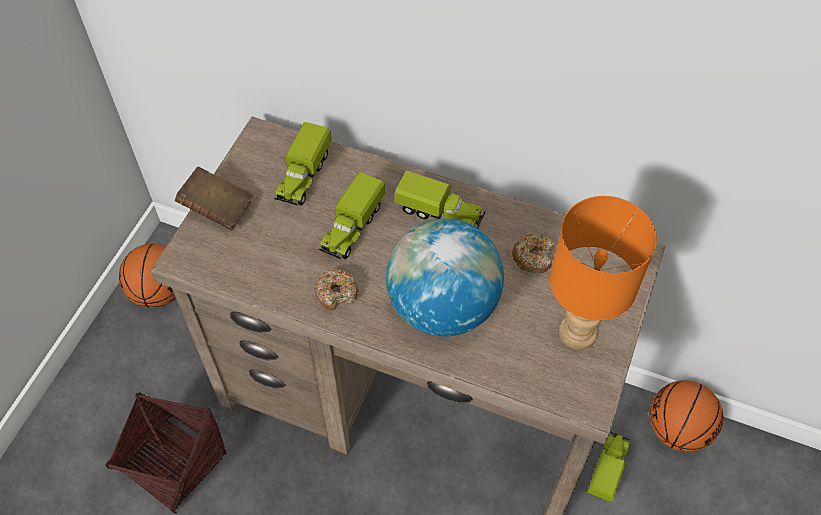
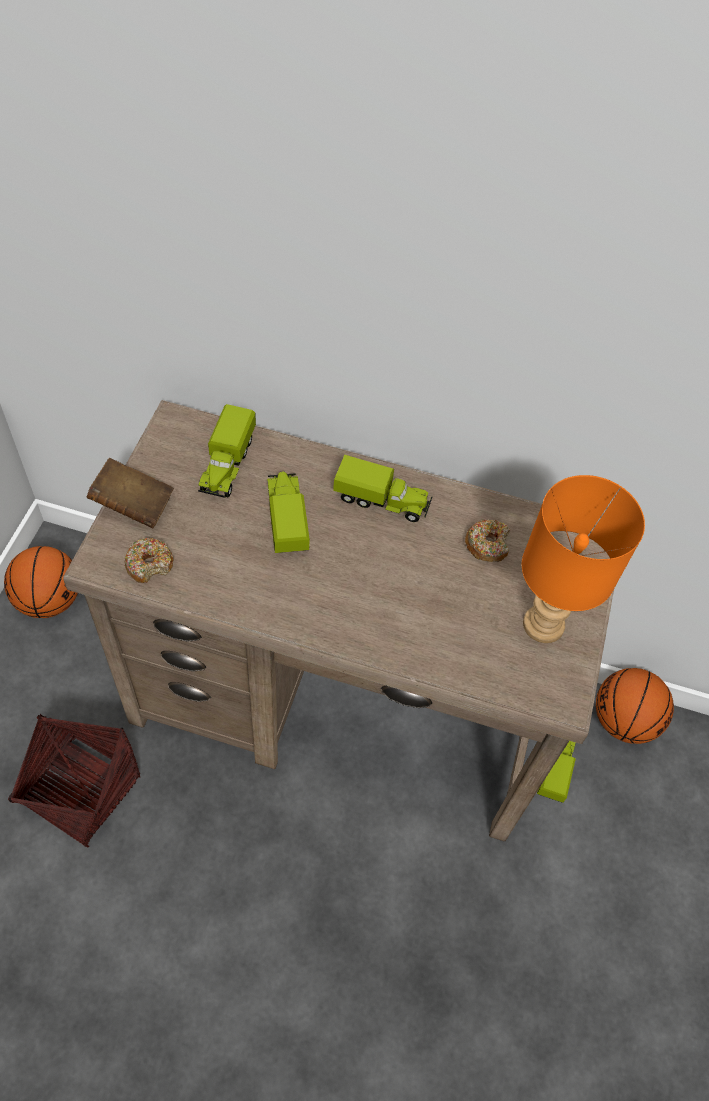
camera: 10 degrees left, 0 degrees up
donut [315,269,359,310] -> donut moved to [124,538,174,583]
toy truck [318,172,385,260] -> toy truck turned 150 degrees clockwise [267,471,310,553]
globe [386,218,504,336] -> none

